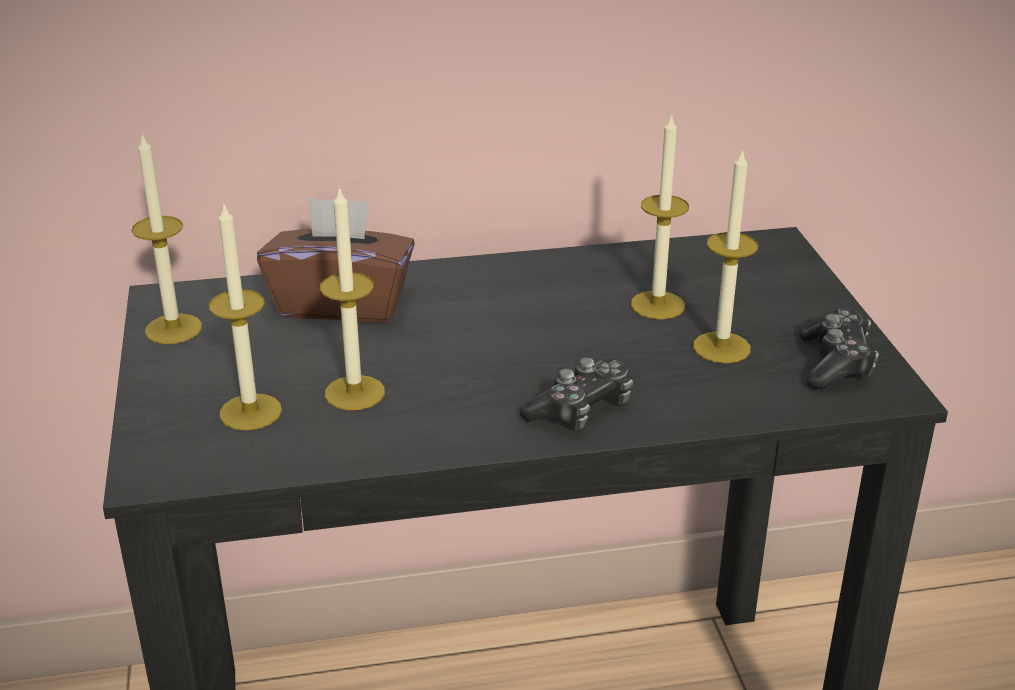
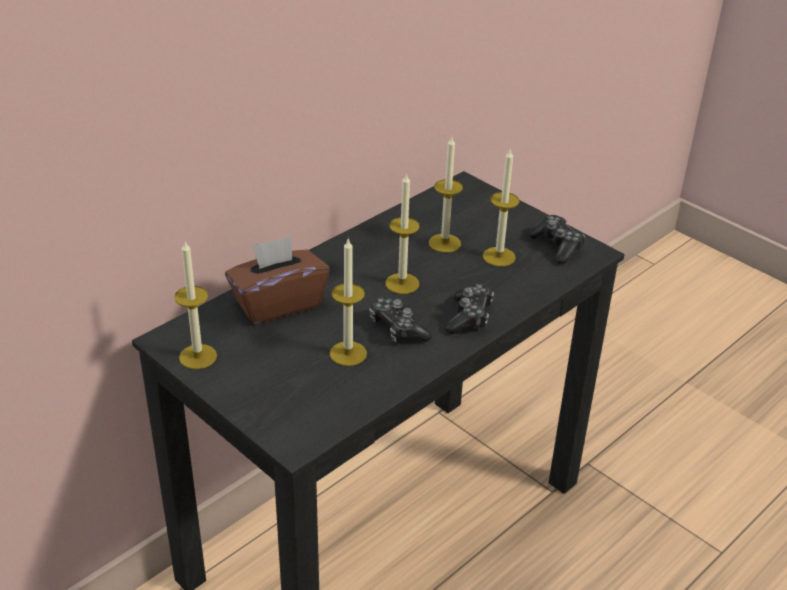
camera: 35 degrees left, 5 degrees up
candle [209,202,282,430] -> candle moved to [385,172,420,294]
none -> game controller [369,297,432,343]

